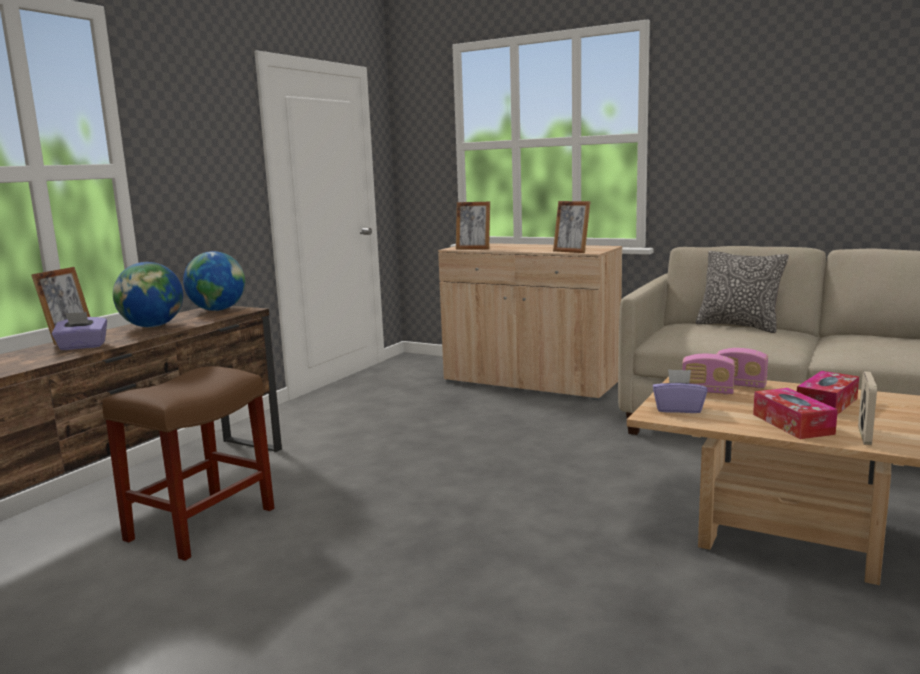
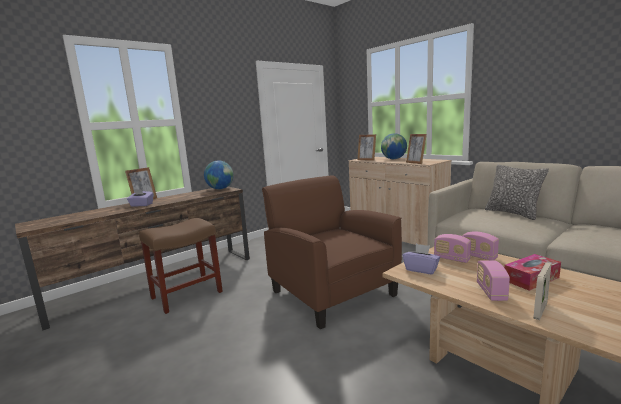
camera: 20 degrees right, 0 degrees up
globe [113,262,183,327] -> globe moved to [381,133,407,159]
tissue box [753,388,838,439] -> radio [477,260,510,301]
none -> brown armchair [262,176,402,329]

